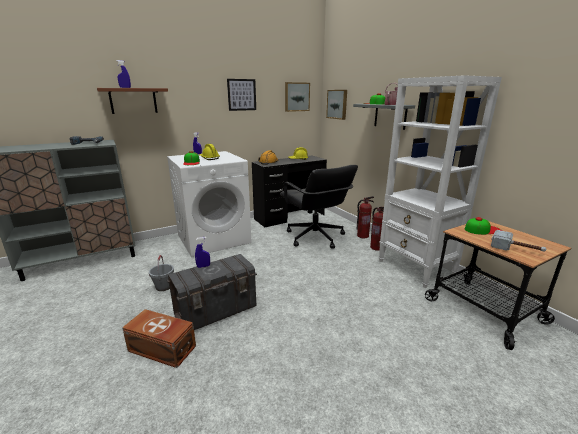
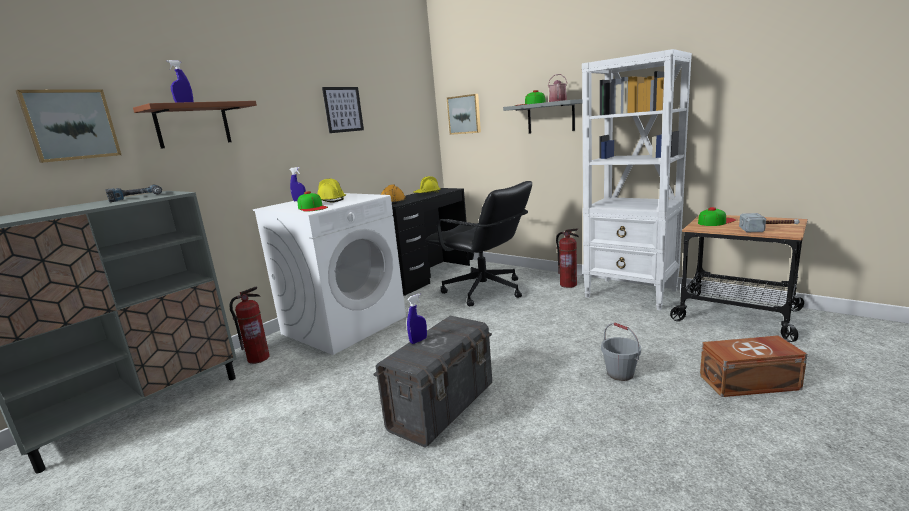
camera: 20 degrees left, 5 degrees down
brown storage box [122,309,196,368] -> brown storage box moved to [700,335,807,397]
grey bucket [149,255,174,291] -> grey bucket moved to [601,323,641,381]
picture [285,82,310,112] -> picture moved to [16,89,121,163]
fire extinguisher [356,196,374,238] -> fire extinguisher moved to [229,286,270,364]

